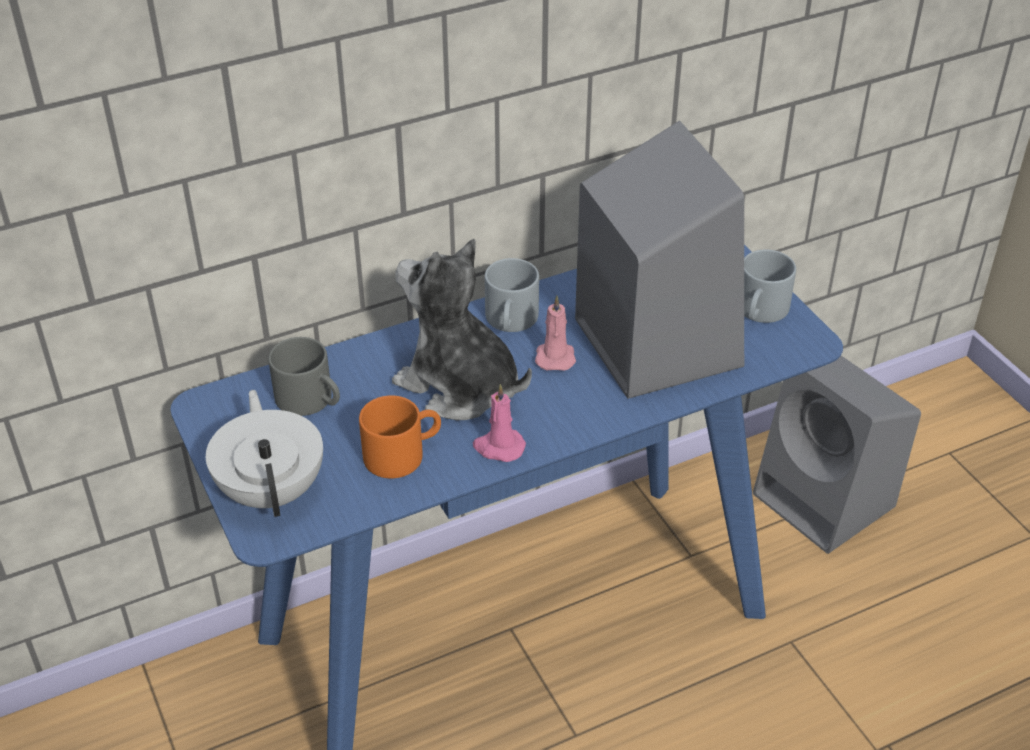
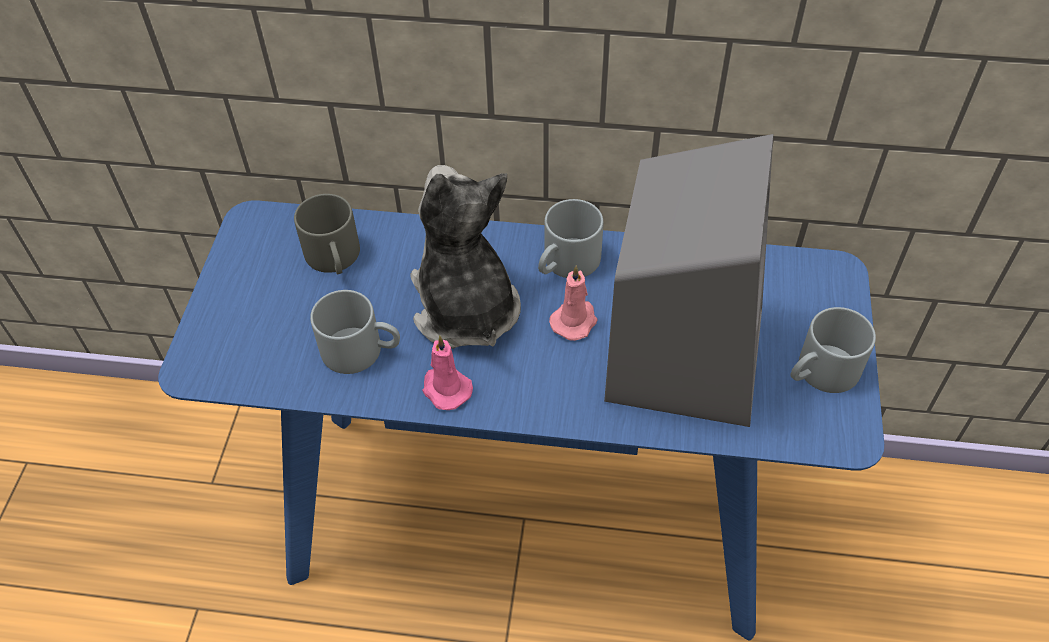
camera: 35 degrees right, 10 degrees up
white teapot [206,390,323,517] -> none
orange mug [359,395,441,478] -> grey mug [310,290,400,374]
grey speaker [753,356,921,554] -> none

